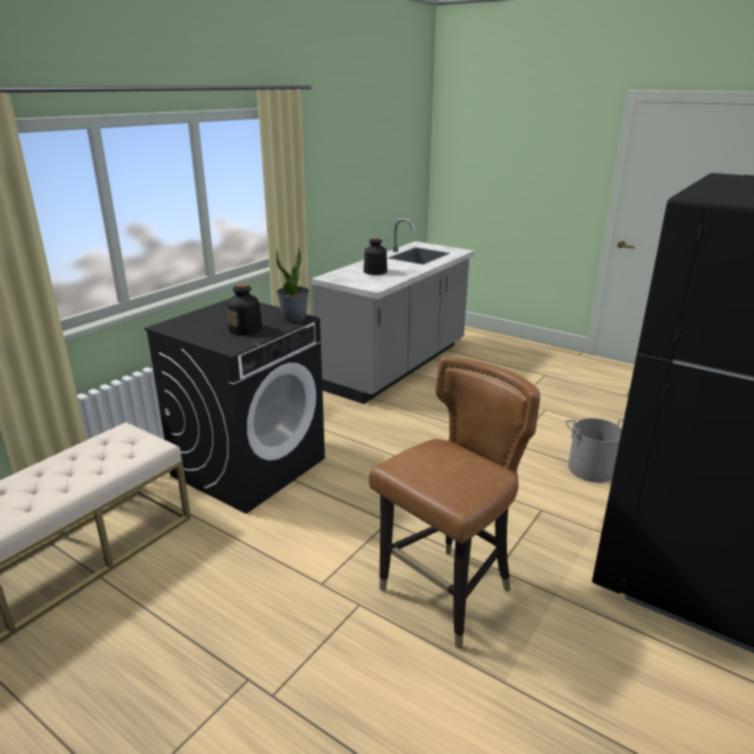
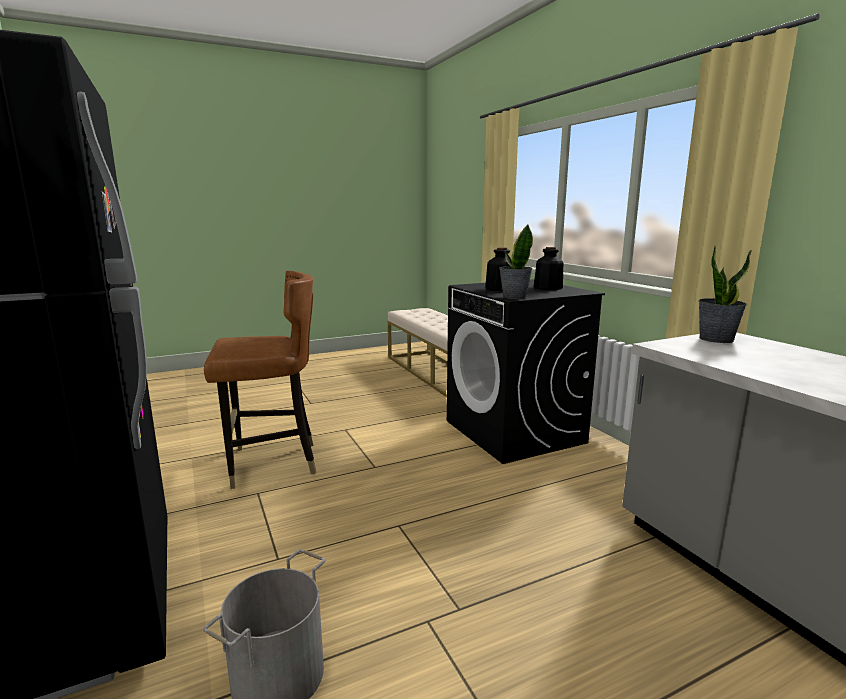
camera: 120 degrees right, 10 degrees down
bottle [364,238,387,275] -> bottle moved to [534,247,563,290]
brown chair [369,357,540,649] -> brown chair turned 90 degrees counterclockwise [204,271,316,489]
none -> potted plant [698,246,751,343]

